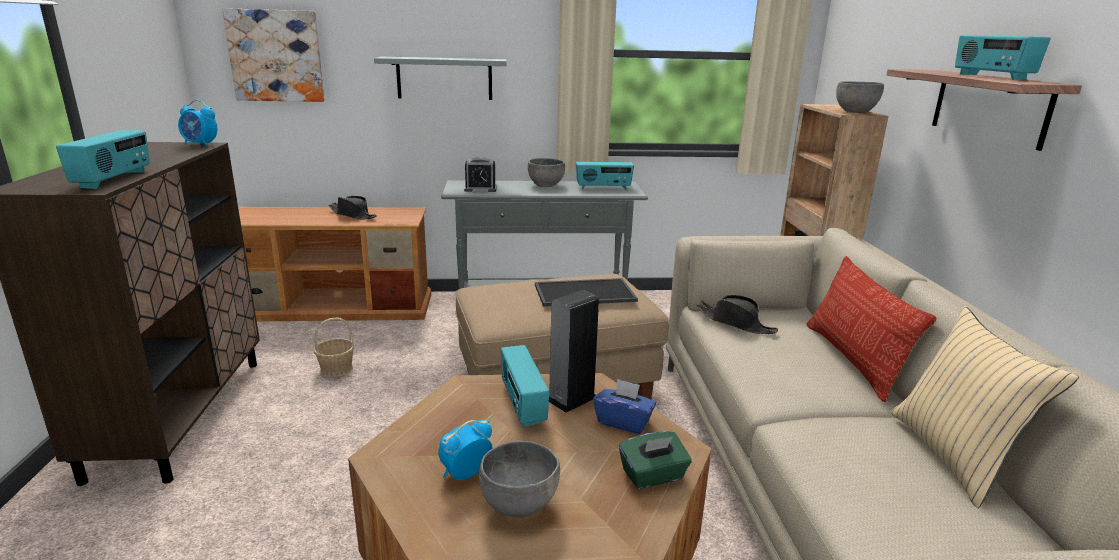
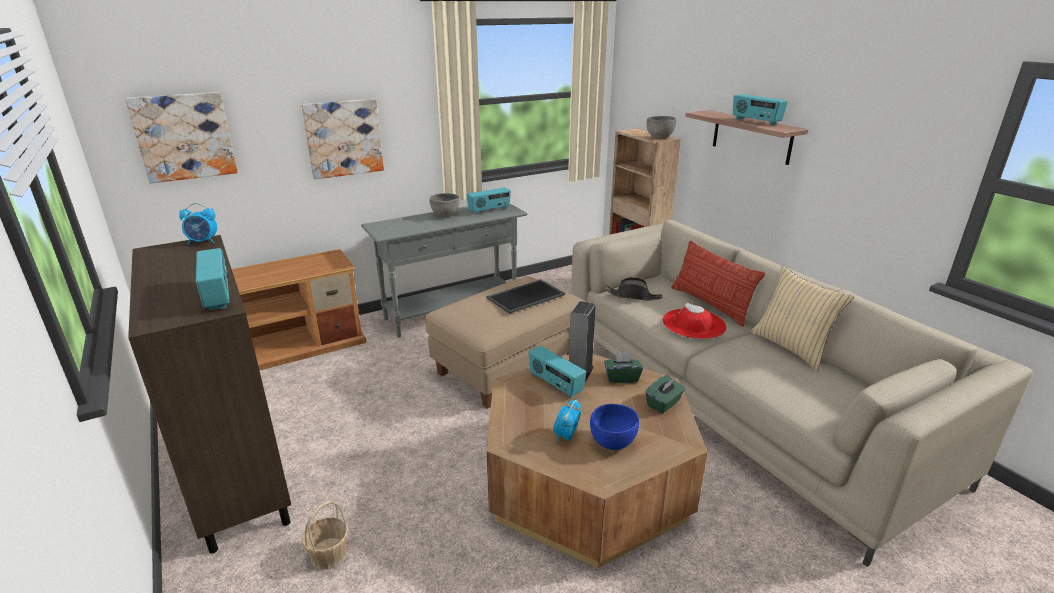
camera: 25 degrees left, 5 degrees up
basket [314,317,355,377] -> basket moved to [302,501,349,569]
black hat [329,196,377,220] -> none
grey shelf [374,57,507,100] -> picture [301,99,384,179]
alarm clock [464,157,497,192] -> none
grey bowl [479,441,560,518] -> blue bowl [590,404,639,450]
blue tissue box [593,379,656,434] -> green tissue box [604,352,643,383]
none -> red hat [662,303,727,339]

